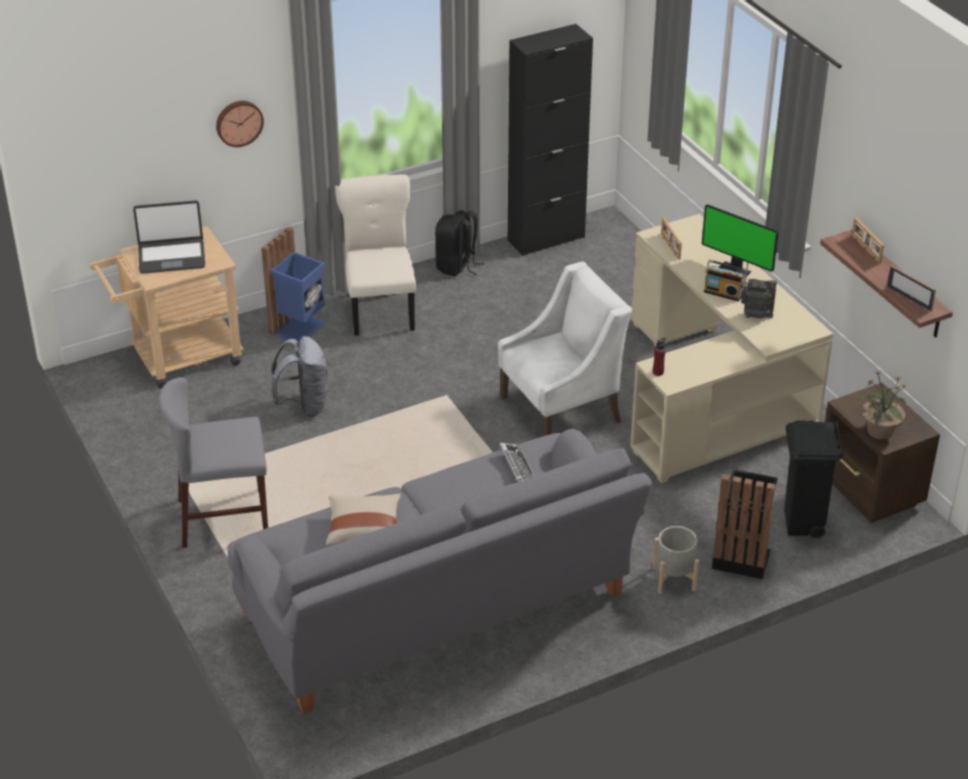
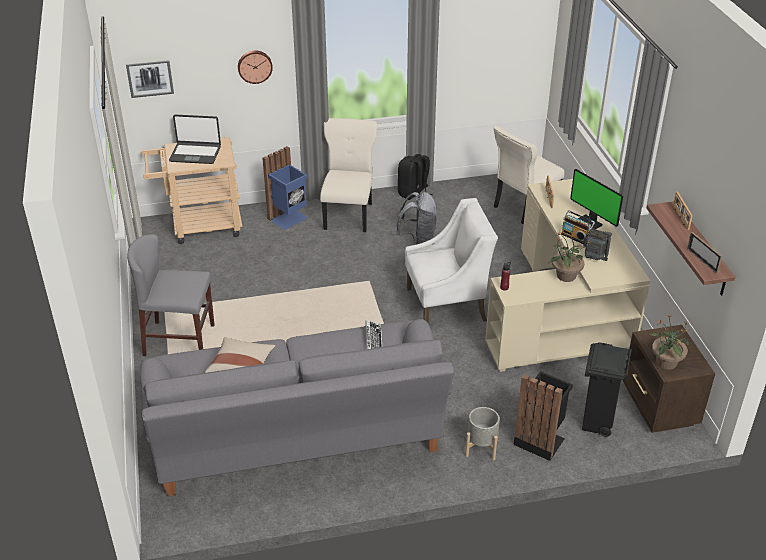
camera: 15 degrees right, 0 degrees up
grey backpack [271,336,327,417] -> grey backpack moved to [396,192,437,245]
black cabinet [508,24,593,256] -> none
none -> picture [126,59,174,98]
none -> beige chair [493,125,564,224]
none -> potted plant [549,230,591,282]

